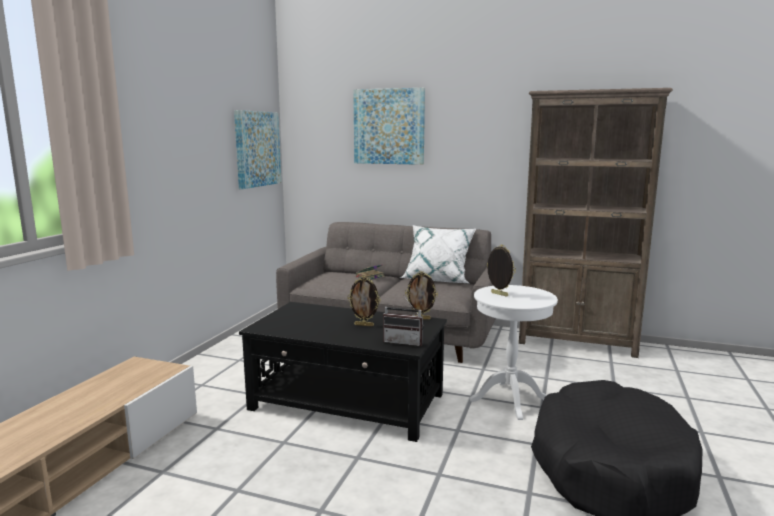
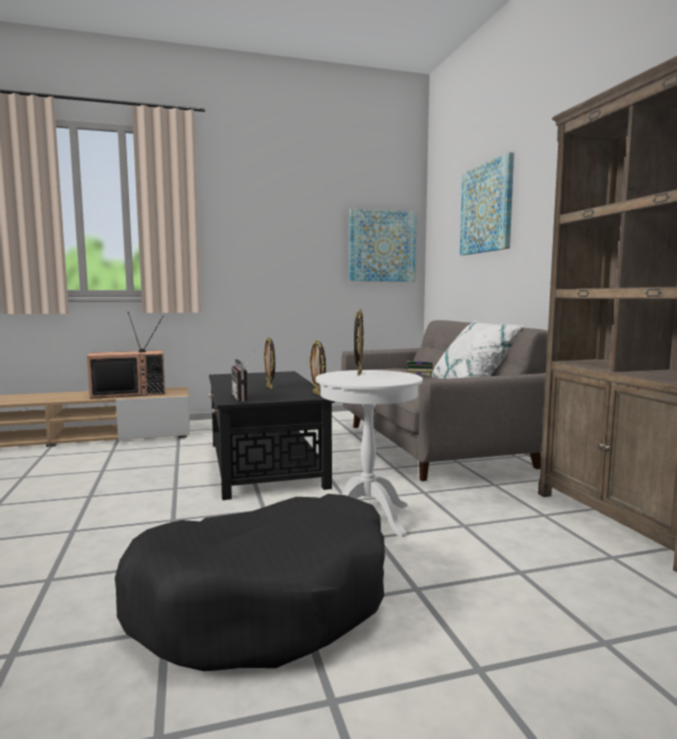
camera: 55 degrees right, 5 degrees down
none -> television [87,312,165,399]

